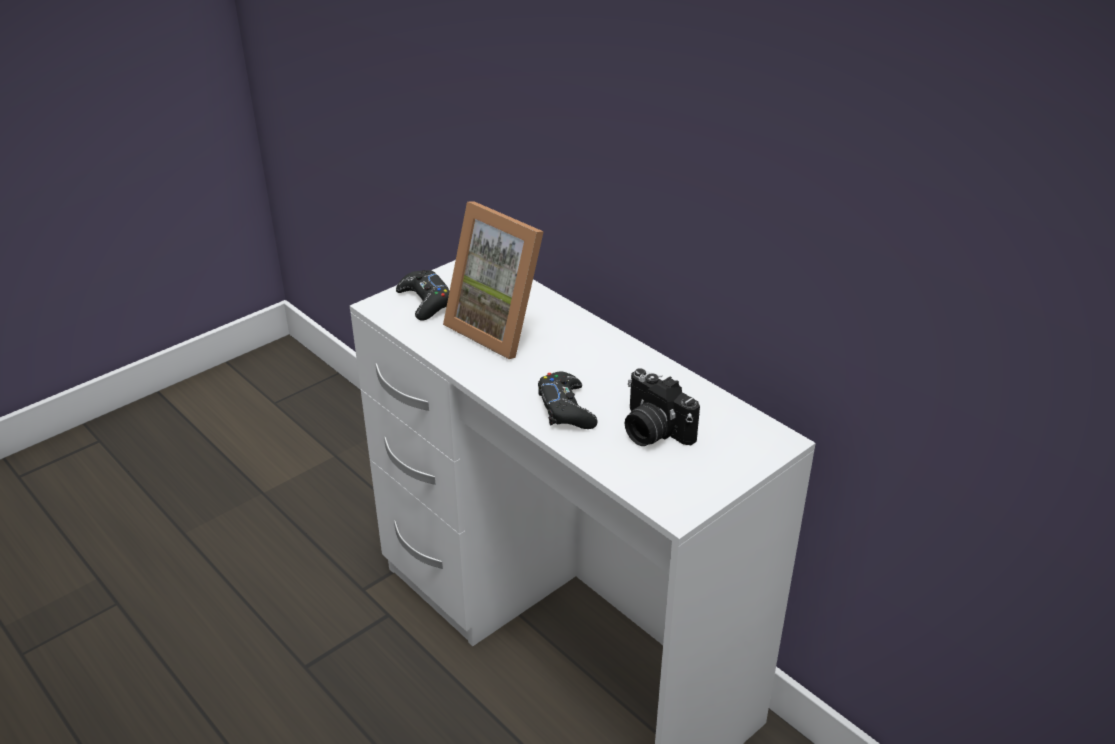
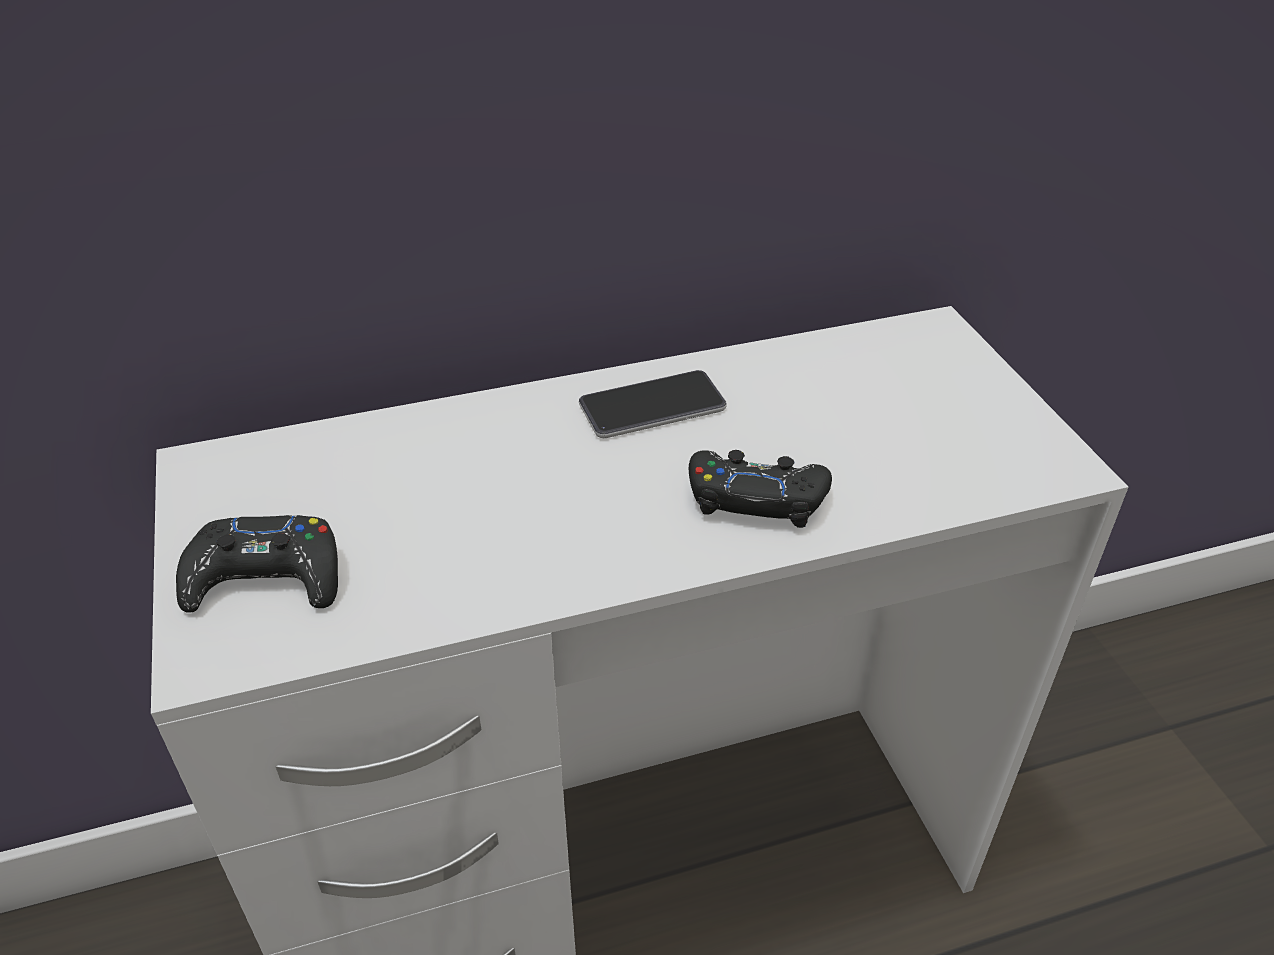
camera: 65 degrees left, 5 degrees up
picture frame [443,201,544,359] -> none
camera [624,368,700,446] -> none
none -> phone [579,370,727,438]

